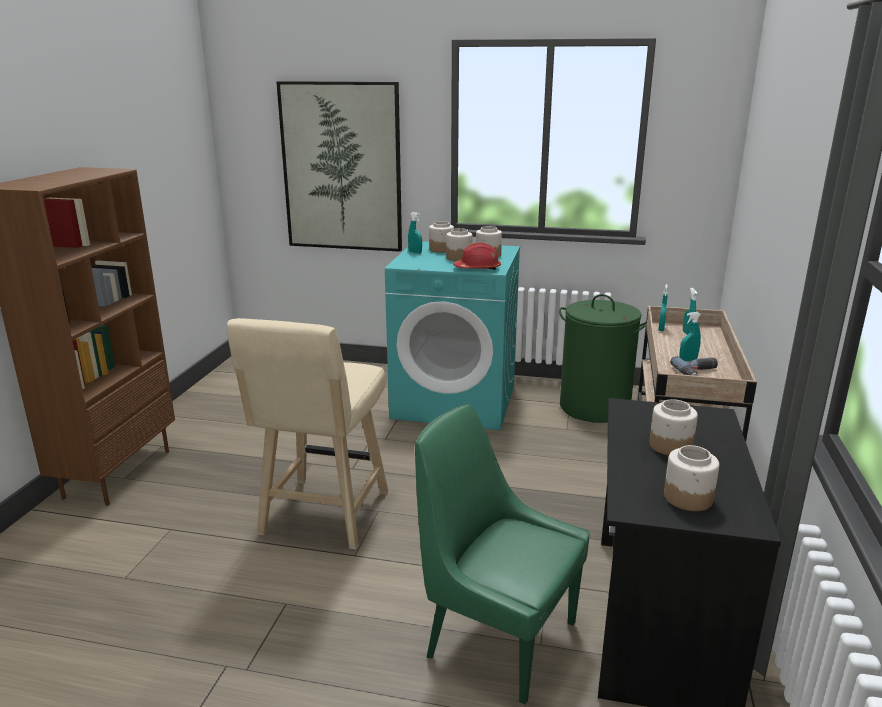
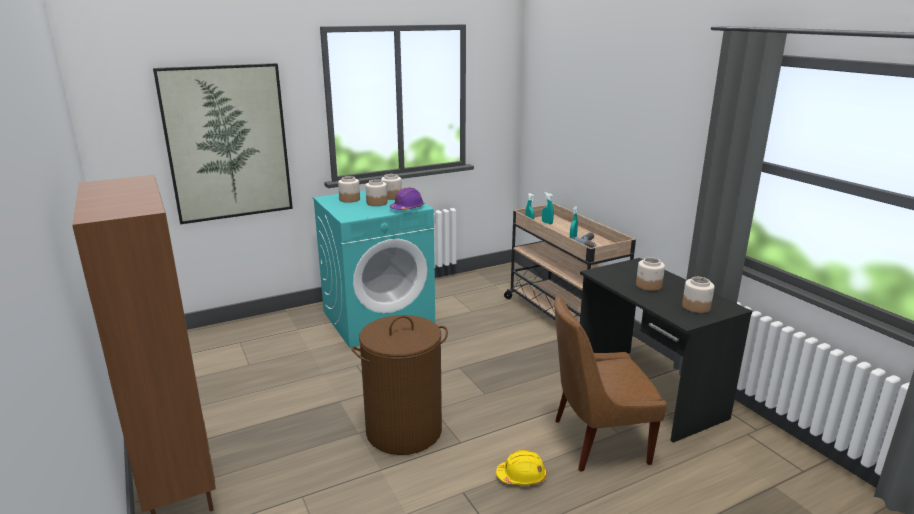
camera: 40 degrees left, 0 degrees up
beige stool [227,318,388,550] -> brown laundry basket [351,315,448,455]
turquoise spray bottle [408,212,422,254] -> none
green chair [415,404,590,704] -> brown chair [554,296,667,472]
red hard hat [453,242,501,271] -> purple hard hat [390,188,424,210]
green laundry basket [559,294,646,423] -> none
none -> yellow hard hat [496,450,547,485]

